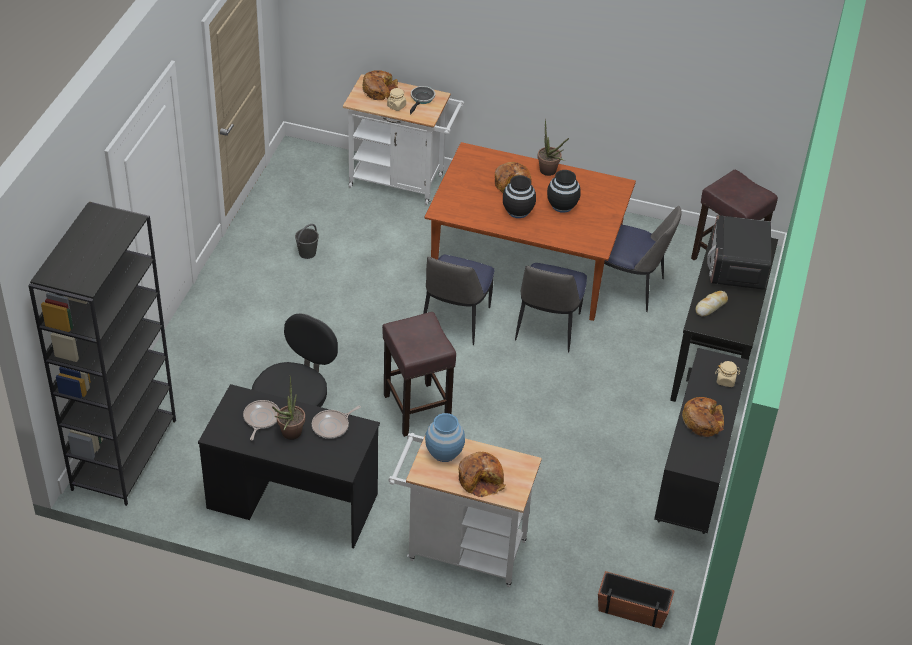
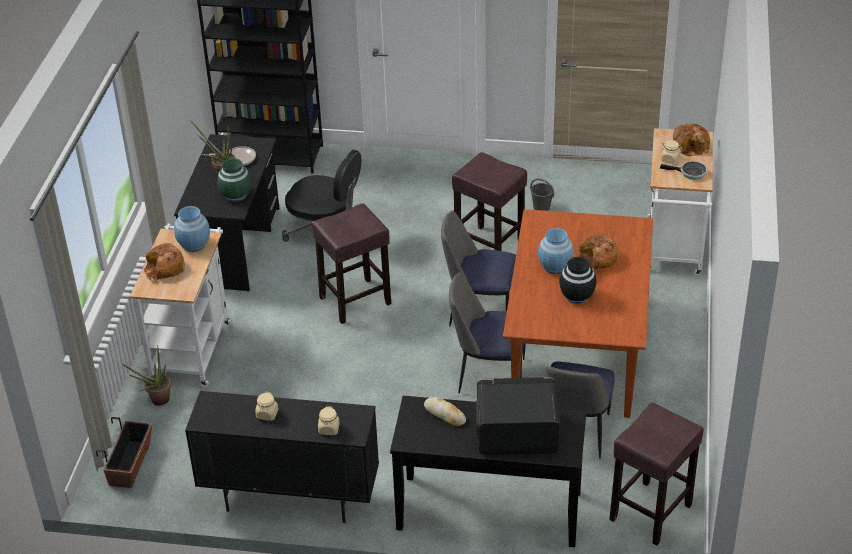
camera: 85 degrees right, 5 degrees down
frying pan [312,406,361,439] -> green vase [217,158,251,202]
black vase [503,175,536,218] -> blue vase [538,228,574,274]
potted plant [537,119,569,176] -> potted plant moved to [123,345,171,406]
bread [682,397,724,437] -> beige jar [255,392,278,421]
none -> brown stool [452,152,527,251]

